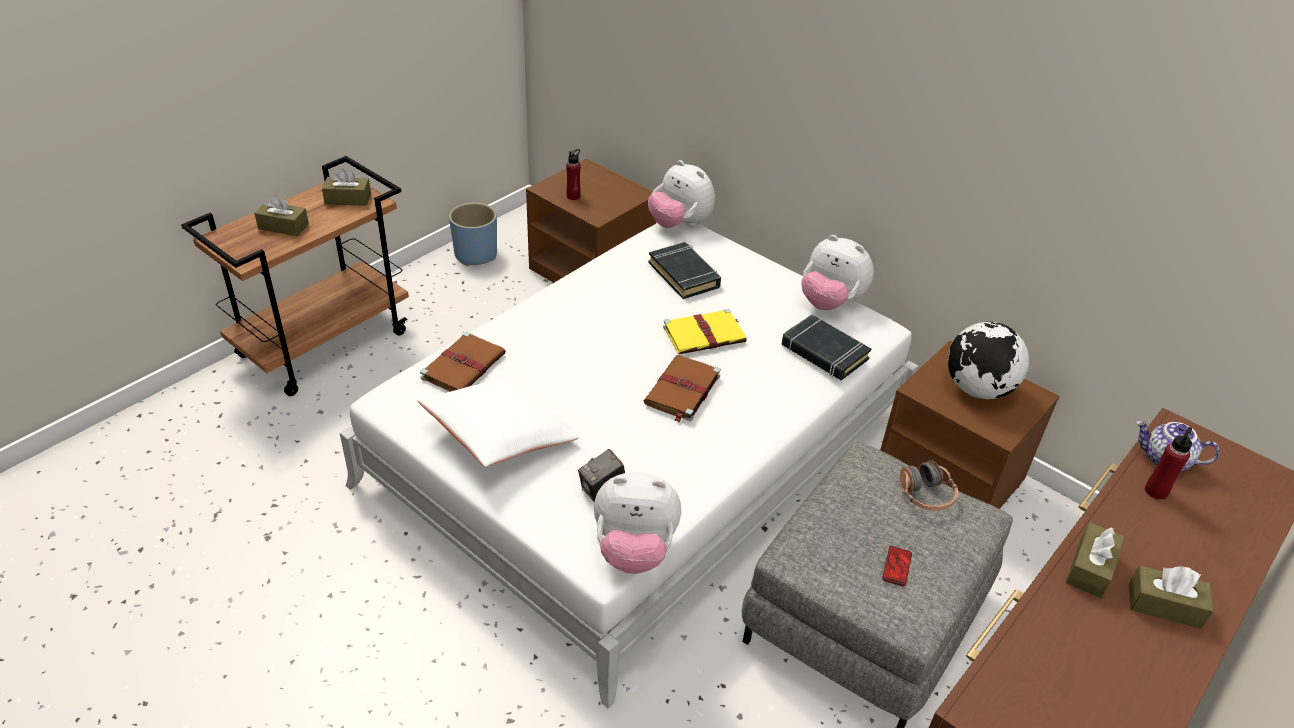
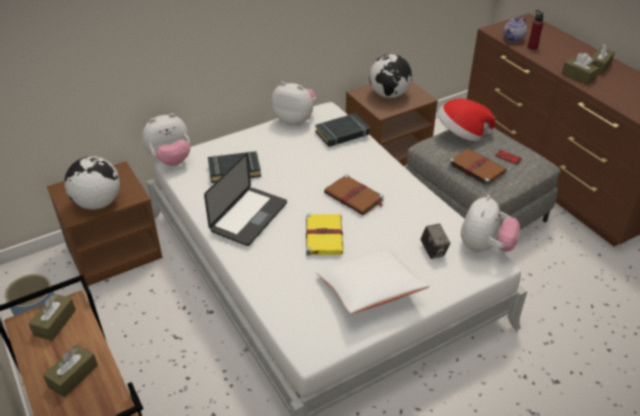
camera: 70 degrees left, 0 degrees up
brown book [420,332,506,392] -> brown book moved to [449,148,507,186]
red bottle [566,149,581,200] -> globe [64,156,120,210]
yellow book [663,309,747,354] -> yellow book moved to [306,214,343,256]
plush toy [801,235,874,310] -> plush toy turned 120 degrees counterclockwise [271,82,316,126]
headphones [900,460,958,511] -> hat [437,98,496,141]
none -> laptop [204,153,287,246]

